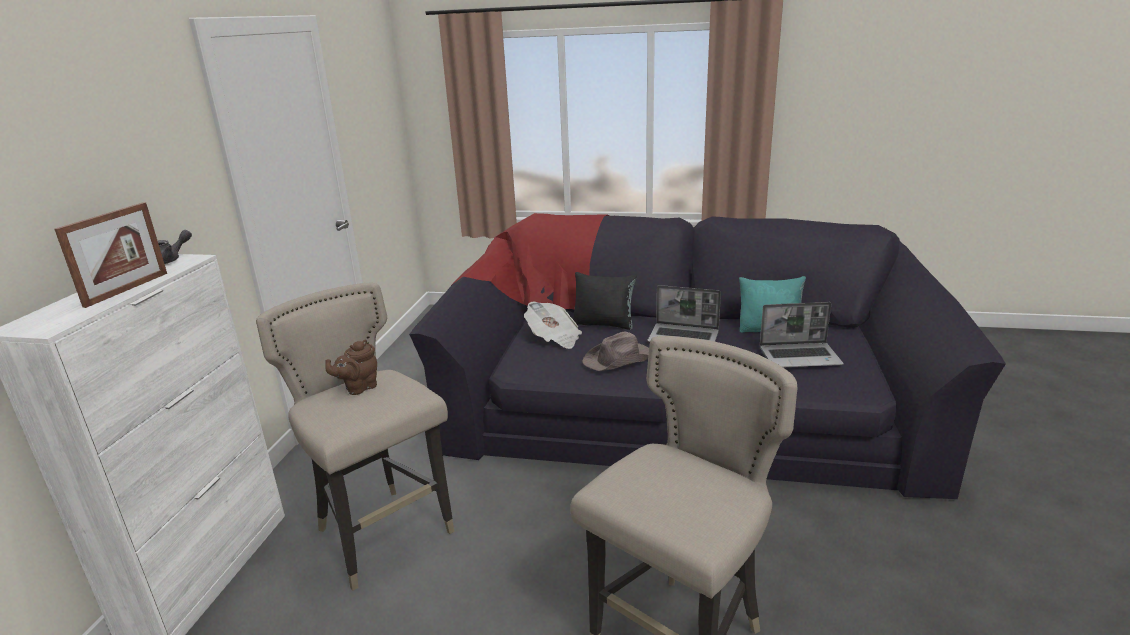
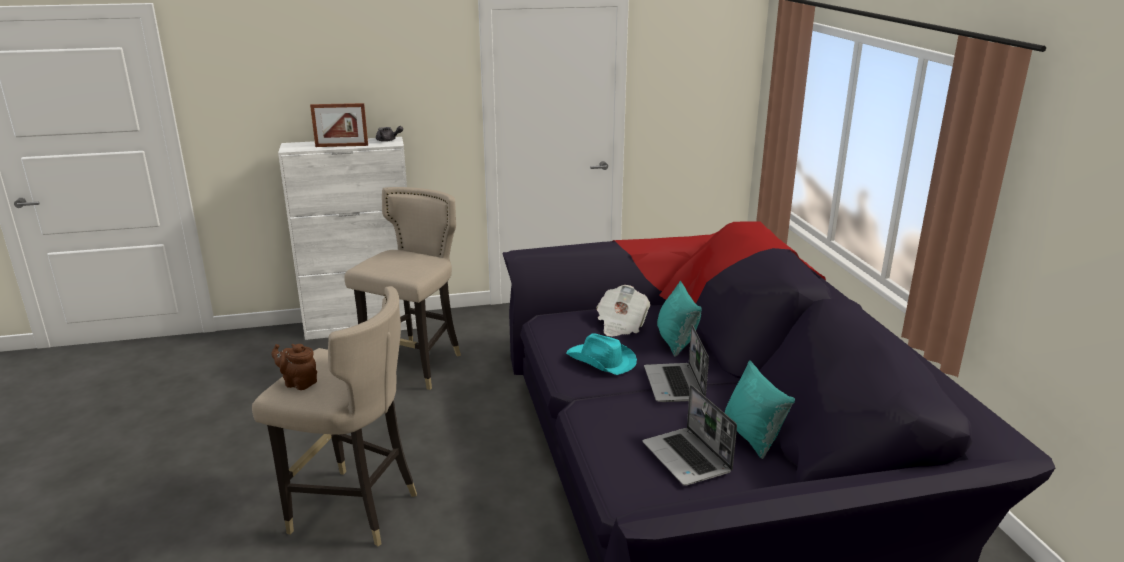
camera: 65 degrees right, 0 degrees up
brown teapot [325,340,377,395] -> brown teapot moved to [271,344,317,390]
black pillow [573,272,637,330] -> turquoise pillow [657,281,702,357]
brown hat [582,332,649,371] -> turquoise hat [566,333,637,375]

